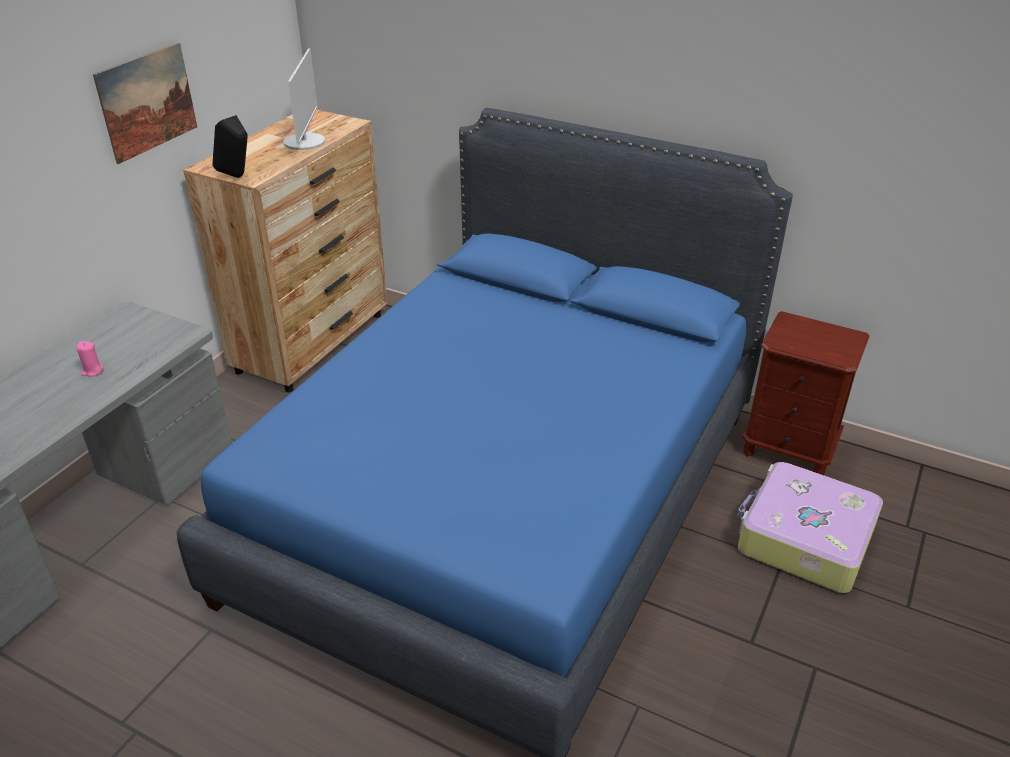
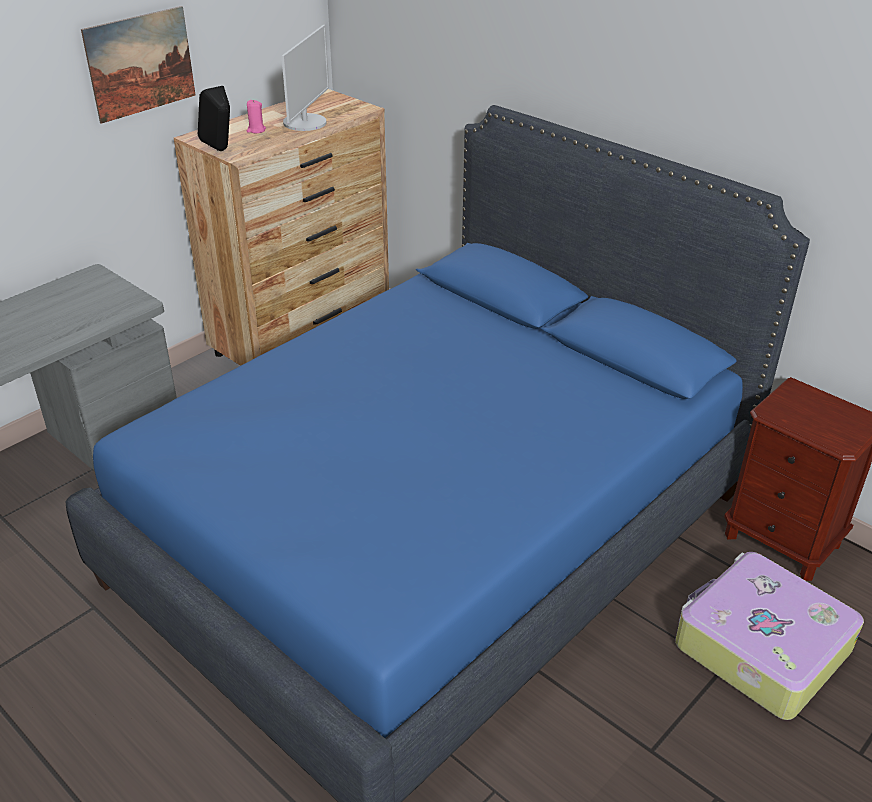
camera: 15 degrees right, 0 degrees up
pink candle [77,341,104,377] -> pink candle moved to [247,100,266,133]

